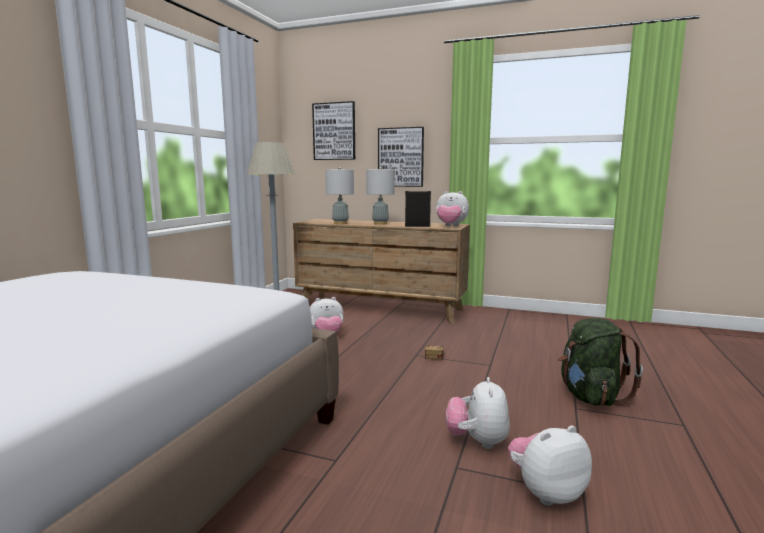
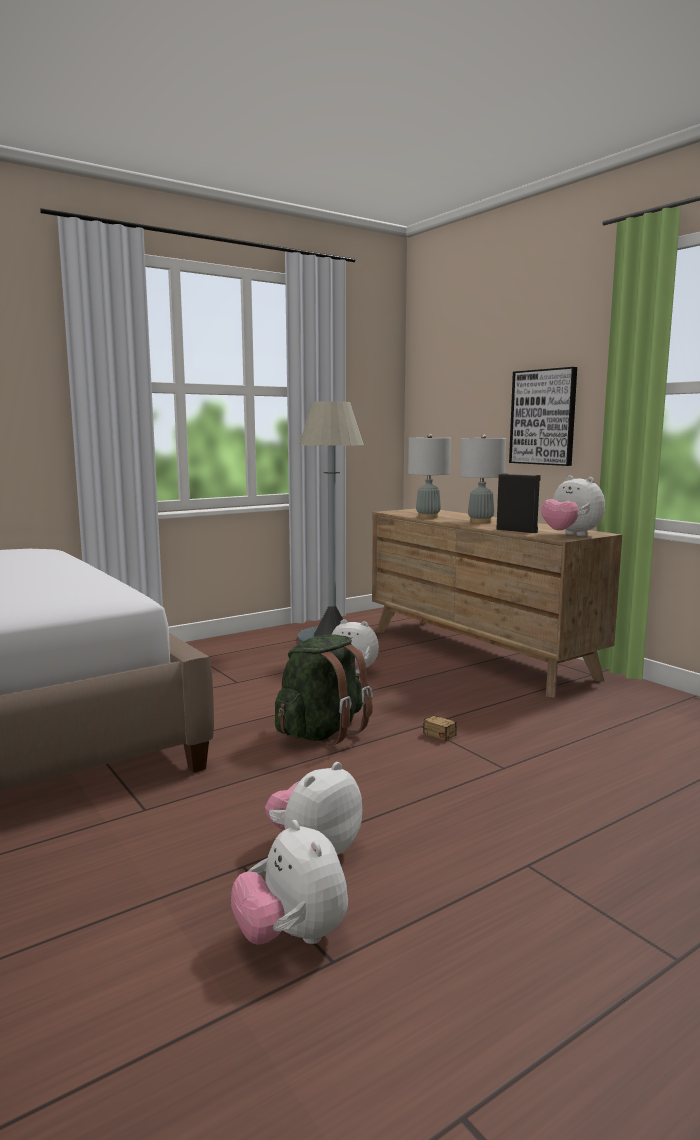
camera: 35 degrees right, 0 degrees up
picture [312,101,355,160] -> none
plush toy [508,426,592,506] -> plush toy turned 135 degrees counterclockwise [231,820,348,945]
green backpack [558,318,643,406] -> green backpack moved to [275,634,373,746]

